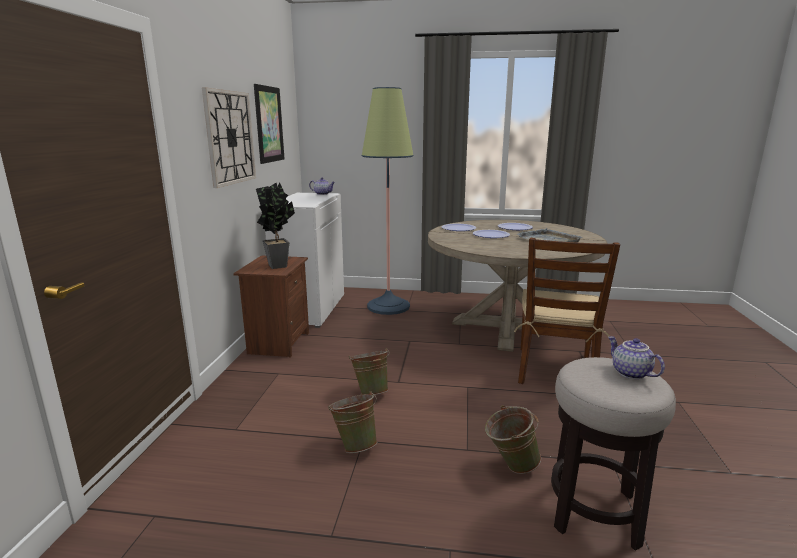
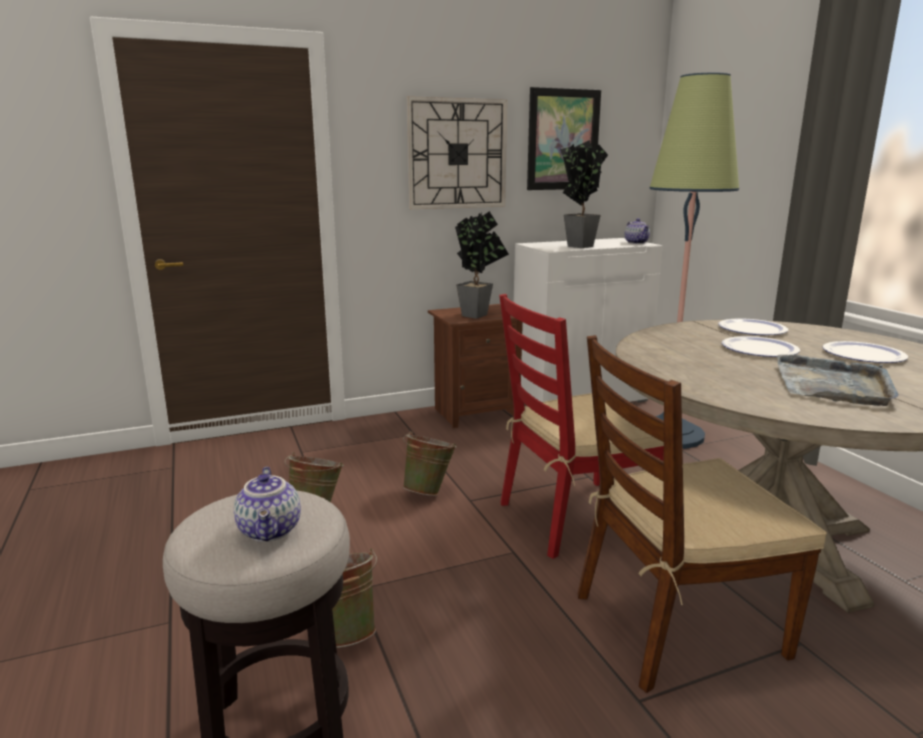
camera: 60 degrees right, 0 degrees up
teapot [608,336,665,379] -> teapot turned 135 degrees clockwise [234,467,301,542]
none -> red chair [499,294,664,559]
none -> potted plant [560,140,608,248]

